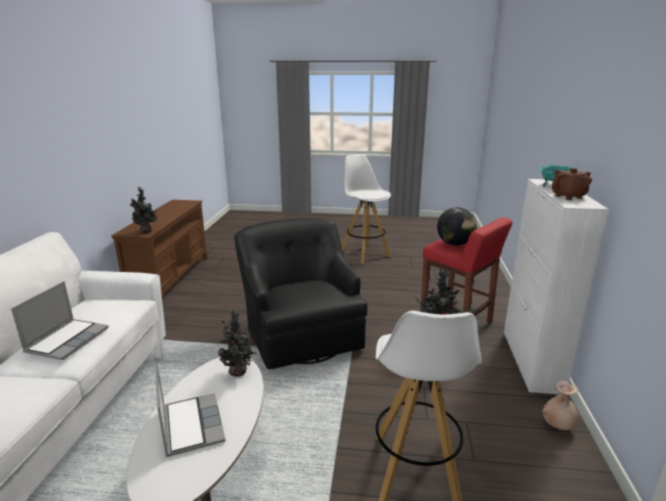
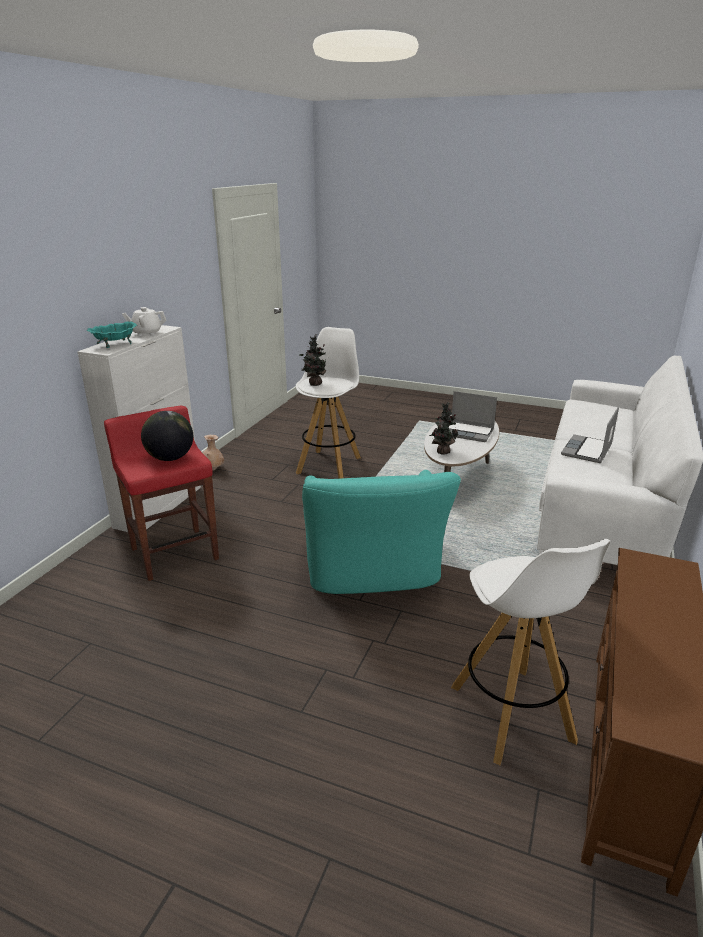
camera: 165 degrees left, 5 degrees up
potted plant [130,187,157,233] -> none
laptop [156,362,226,457] -> laptop turned 60 degrees counterclockwise [449,391,497,442]
black armchair [234,218,368,369] -> turquoise armchair [302,470,461,594]
white stool [342,154,391,264] -> white stool moved to [451,539,610,765]
brown teapot [552,168,592,200] -> white teapot [122,307,167,336]

